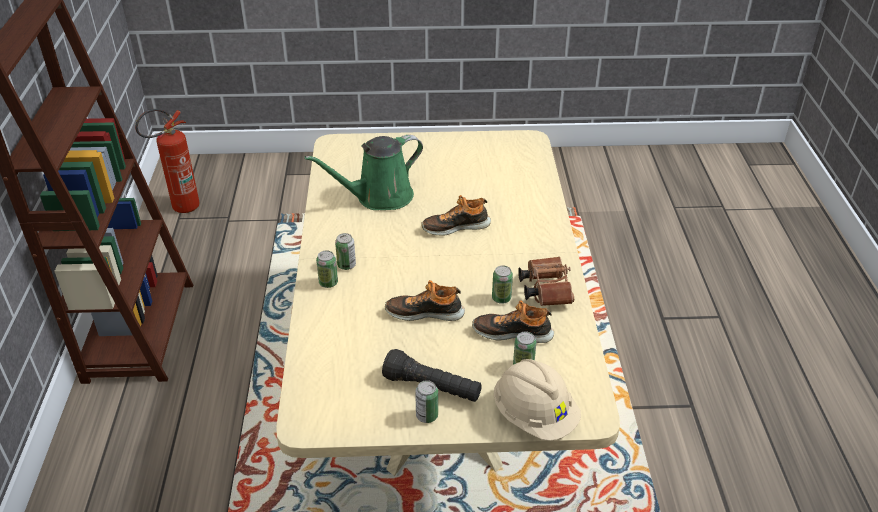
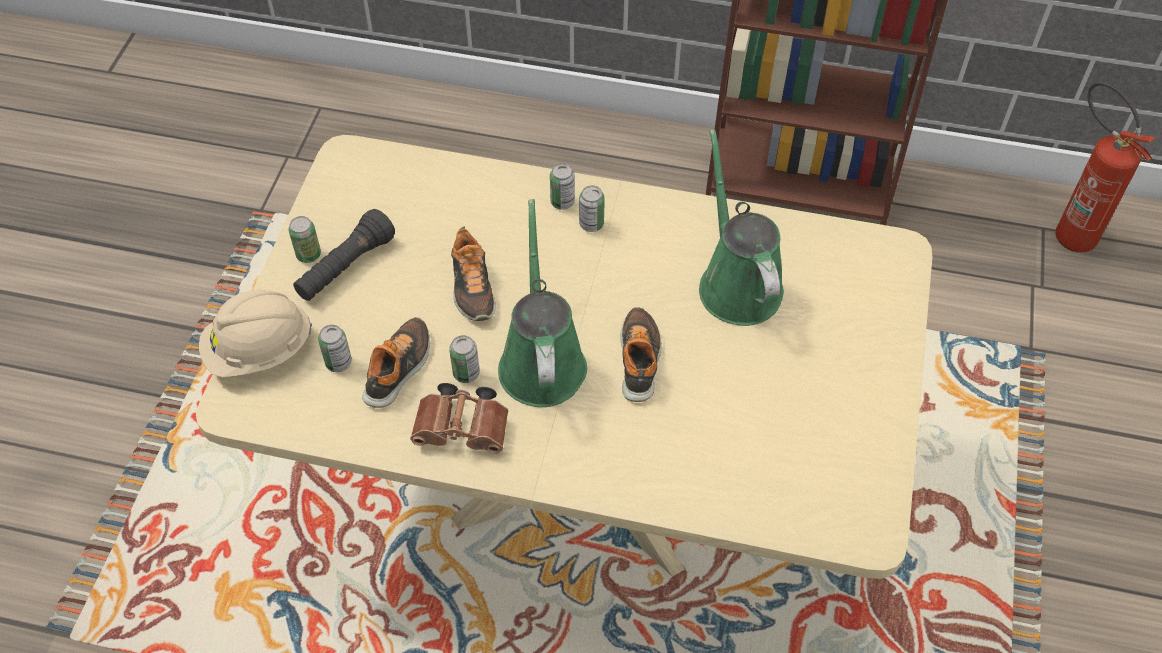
camera: 105 degrees right, 15 degrees up
shoe [385,280,465,321] -> shoe turned 150 degrees clockwise [451,227,496,321]
none -> green watering can [498,199,587,407]

